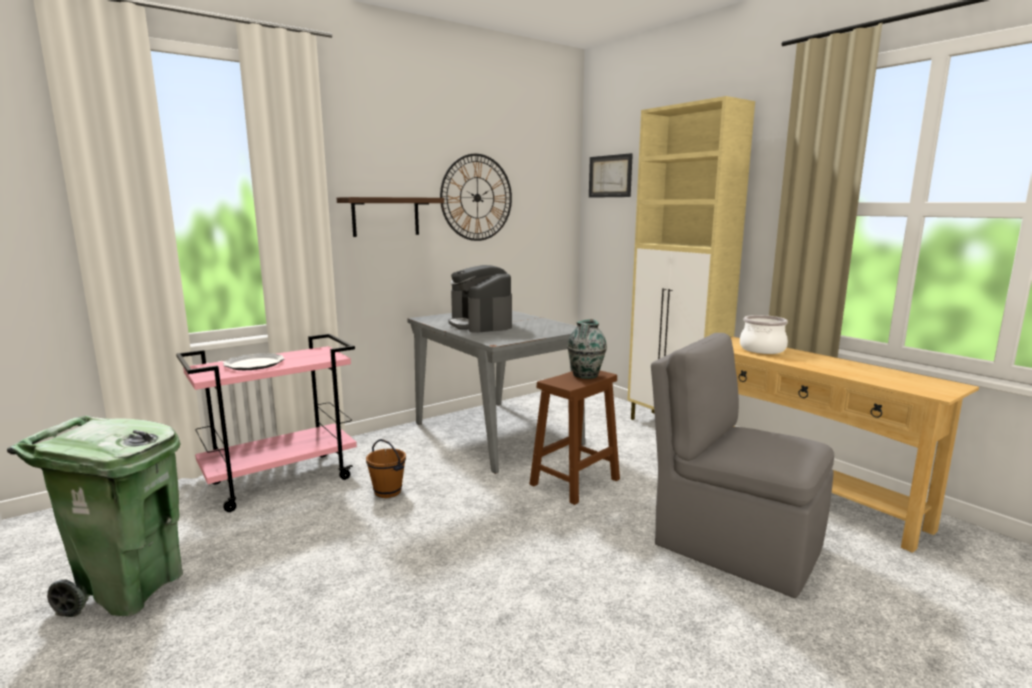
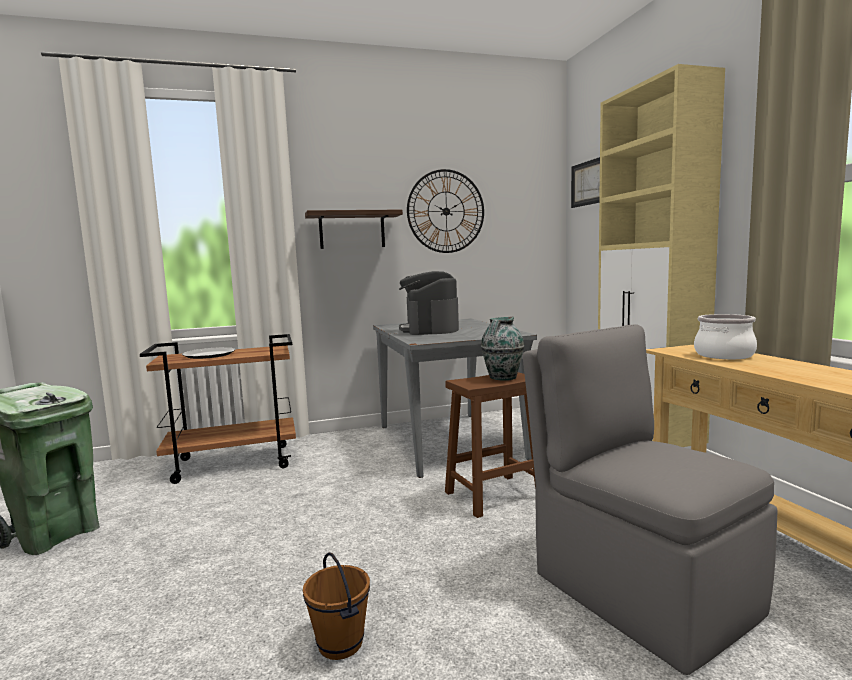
camera: 20 degrees right, 5 degrees down
pink cart [176,334,357,512] -> brown cart [140,334,296,484]
brown bucket [366,439,406,498] -> brown bucket moved to [303,552,370,660]

